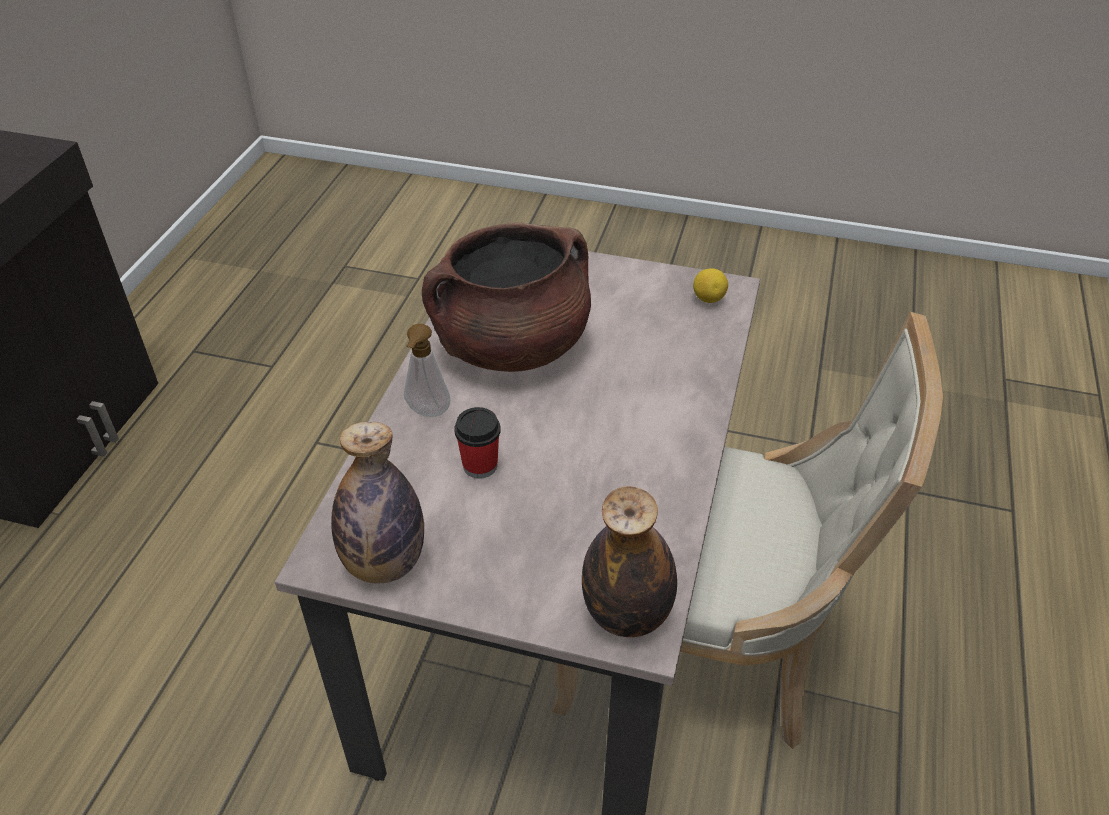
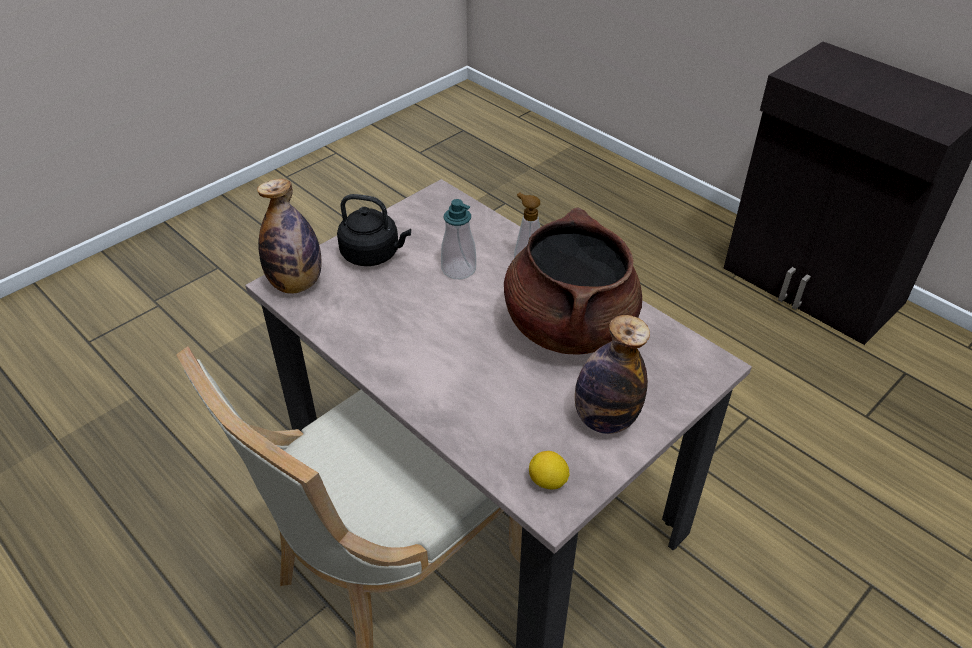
camera: 120 degrees right, 0 degrees up
bottle [331,422,424,584] -> bottle moved to [575,315,650,434]
cup [454,407,501,479] -> soap dispenser [441,199,476,279]
none -> black kettle [337,194,411,266]

